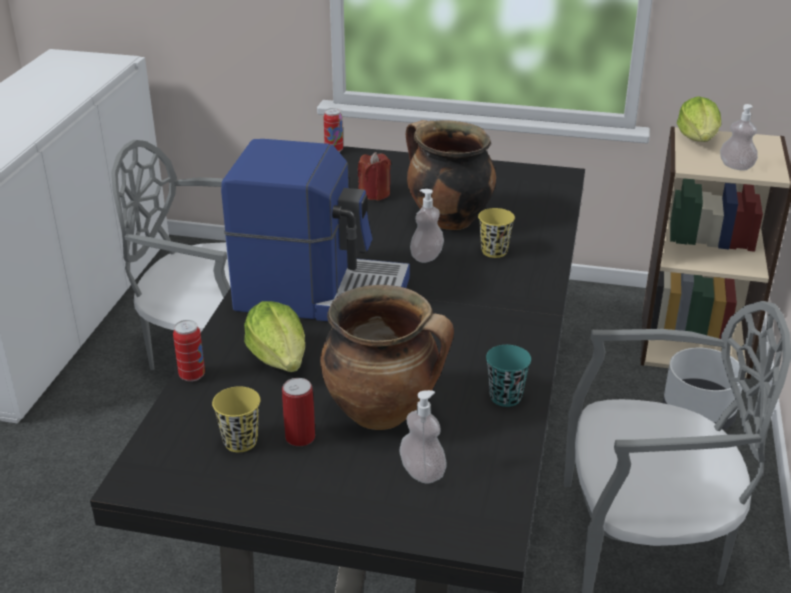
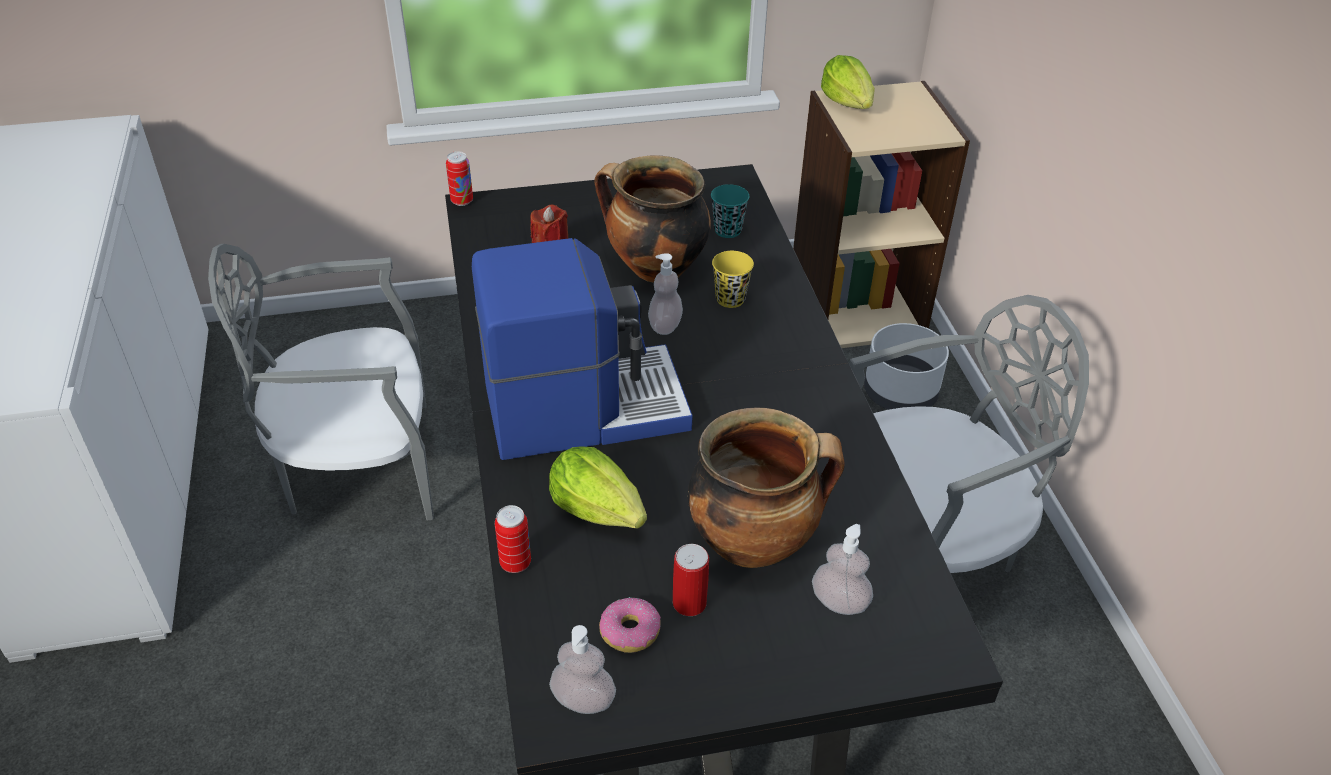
camera: 25 degrees left, 10 degrees up
yellow cup [212,386,260,452] -> donut [599,597,661,653]
turquoise cup [486,345,531,407] -> turquoise cup moved to [711,184,749,238]
soap dispenser [720,104,758,171] -> soap dispenser moved to [549,625,616,714]

